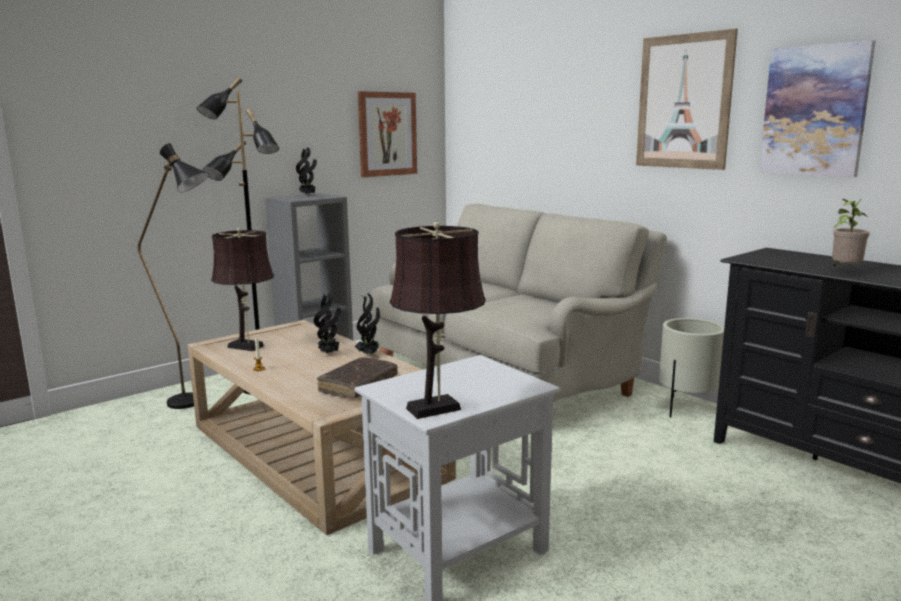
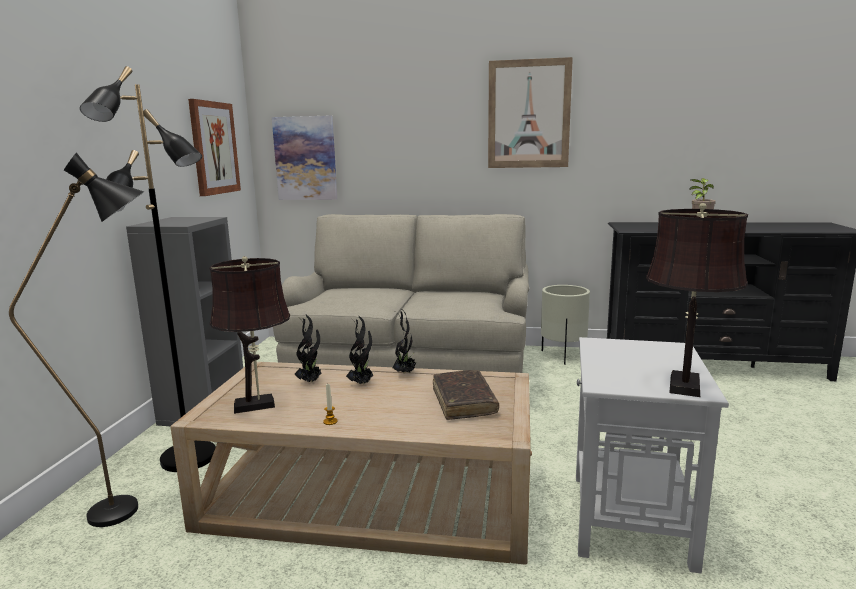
camera: 40 degrees left, 0 degrees up
potted plant [296,148,317,195] -> potted plant moved to [294,315,322,383]
picture [759,40,876,177] -> picture moved to [272,115,337,200]

